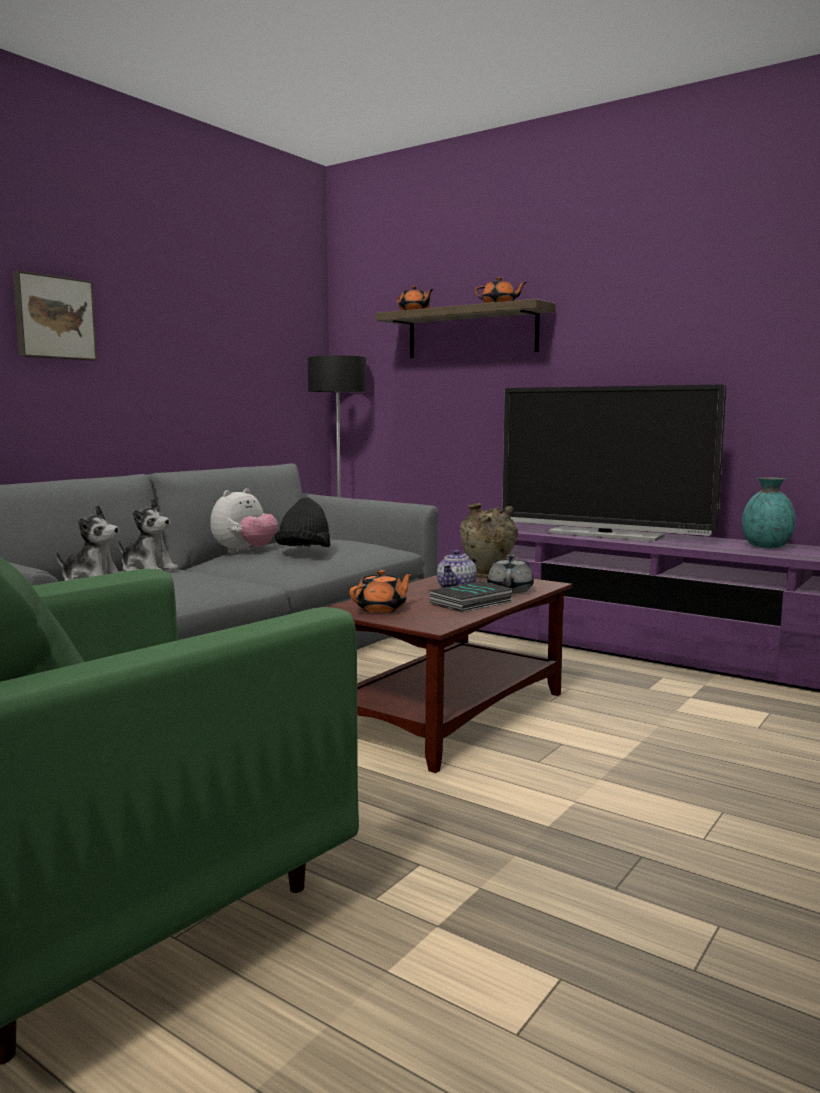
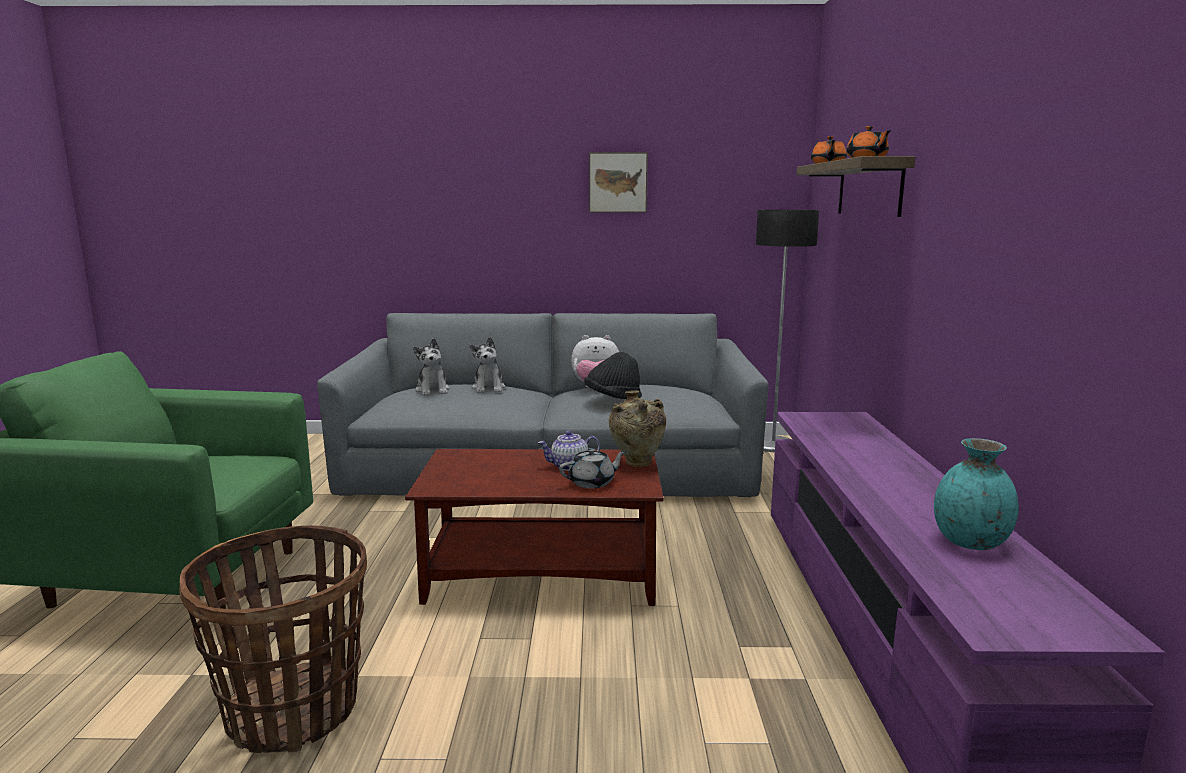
camera: 55 degrees right, 5 degrees up
picture [13,271,97,360] -> picture moved to [589,152,648,213]
orange teapot [349,570,413,613] -> none
book [429,581,513,612] -> none
television [502,385,726,542] -> none
none -> basket [179,525,367,753]

